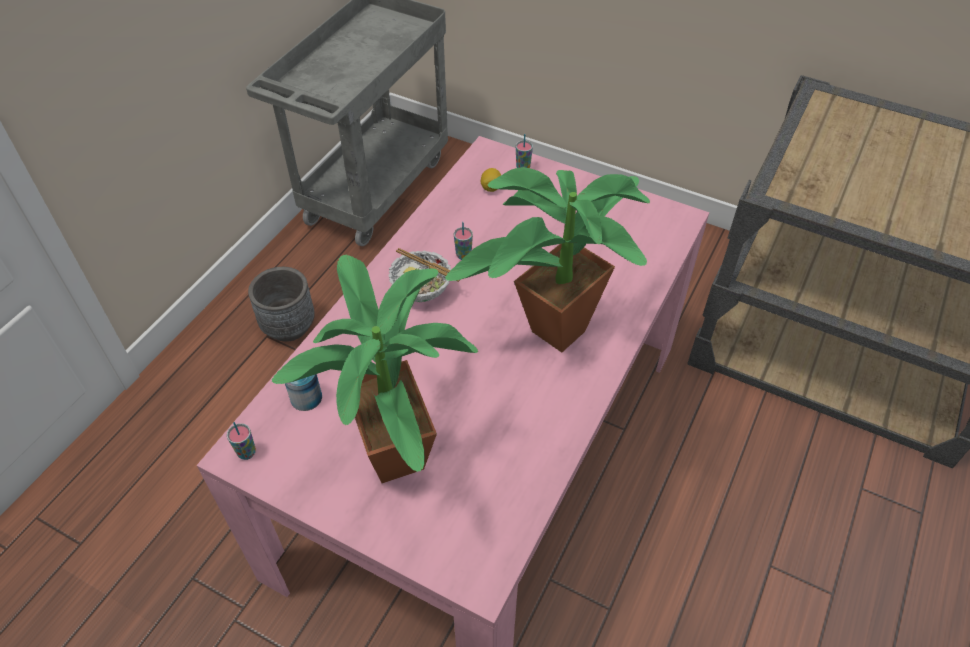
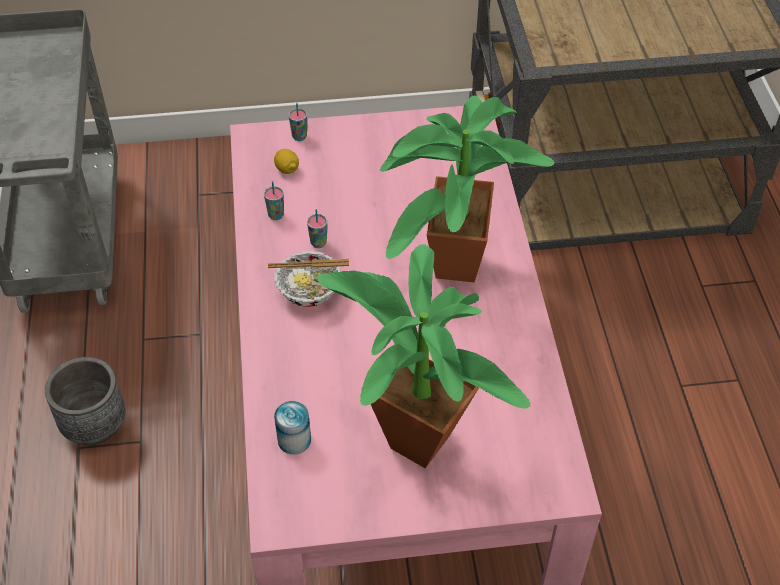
camera: 35 degrees left, 0 degrees up
cup [227,422,256,460] -> cup moved to [264,181,284,220]

